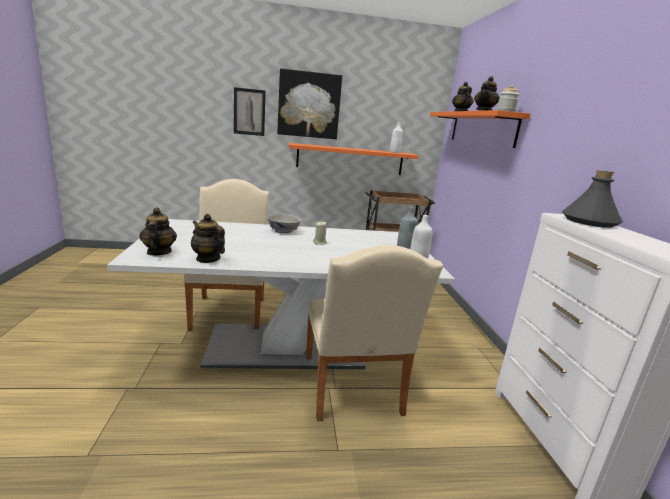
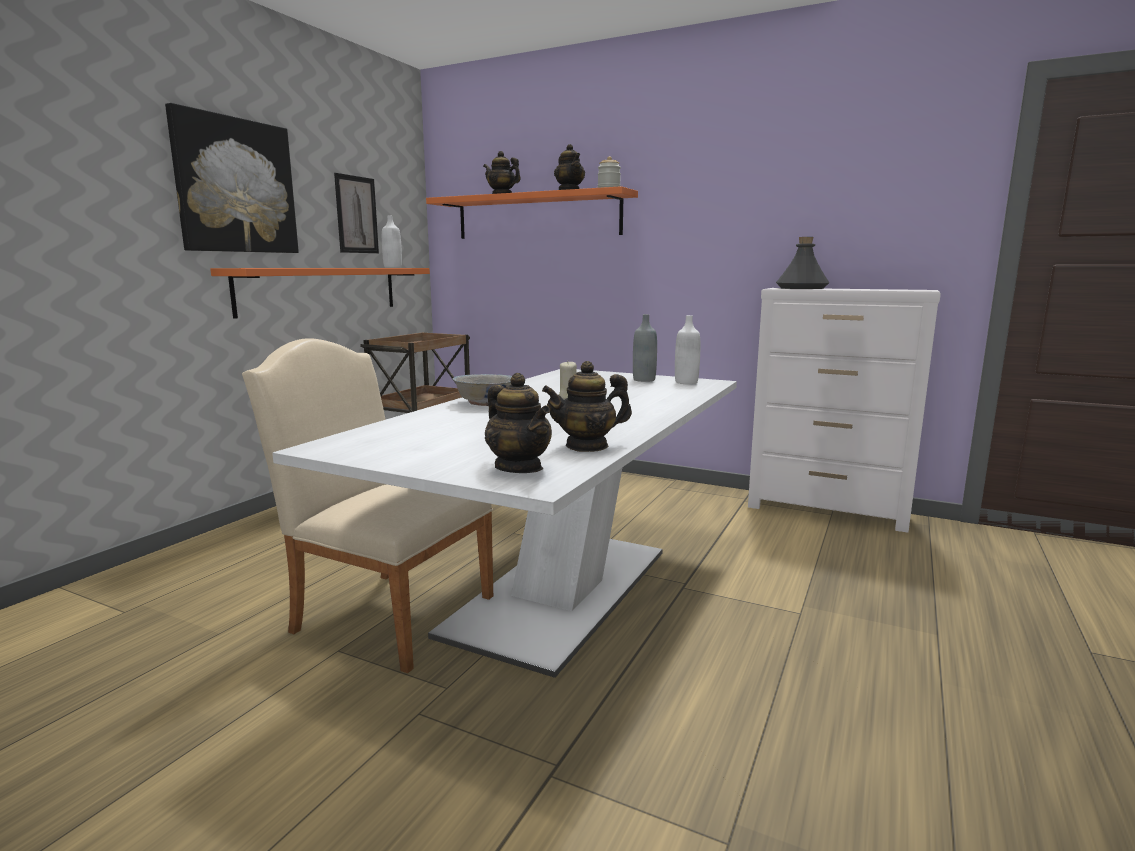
camera: 55 degrees left, 5 degrees down
teapot [139,207,177,256] -> teapot turned 150 degrees counterclockwise [485,373,552,473]
picture [234,87,266,136] -> picture moved to [334,173,379,253]
beige chair [306,245,443,421] -> none

